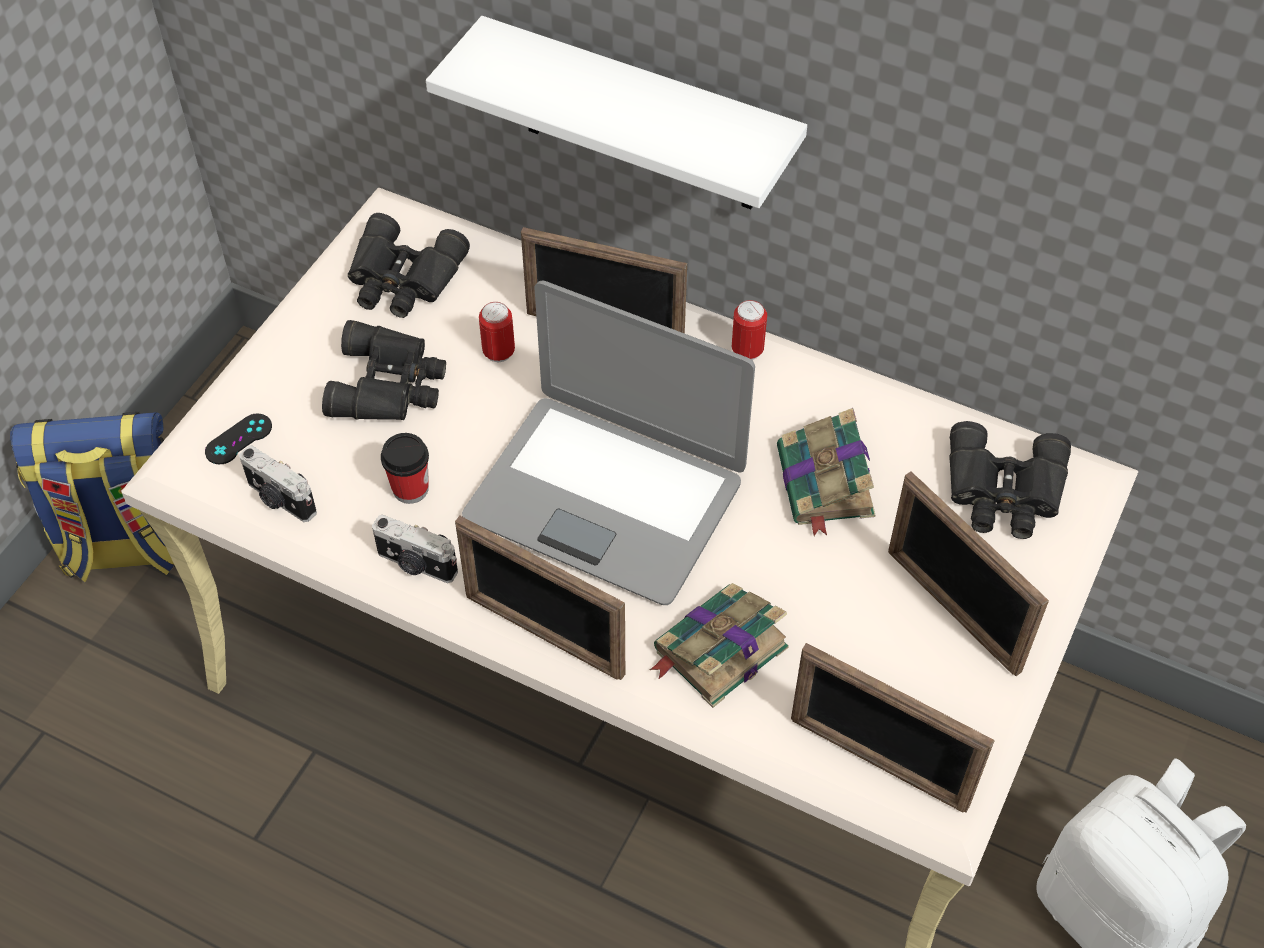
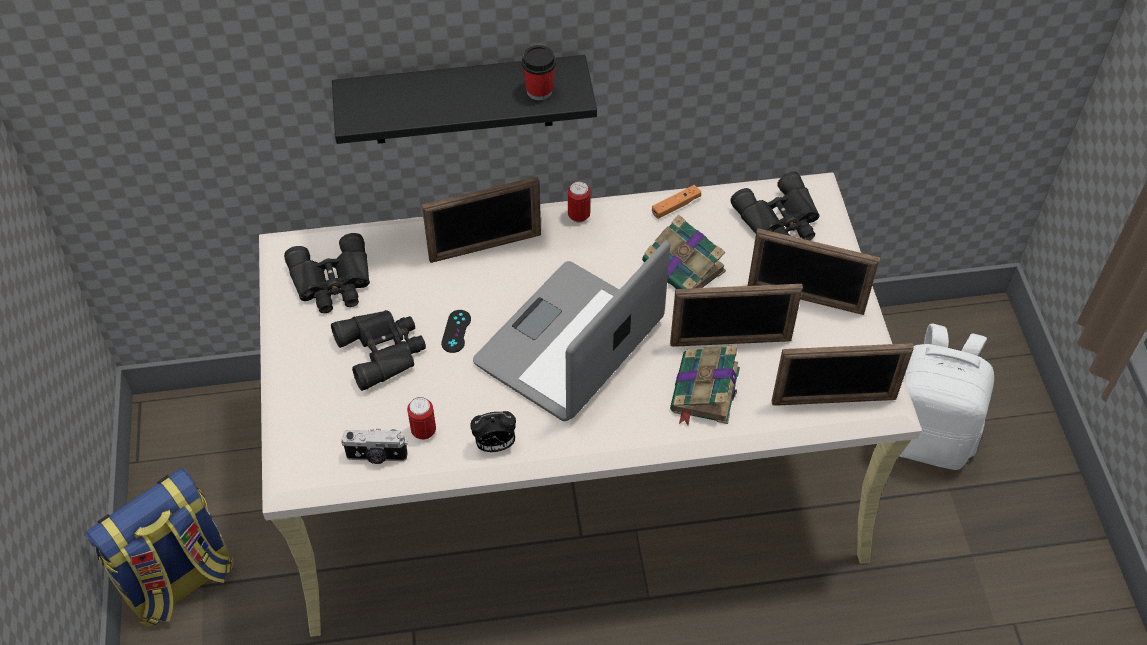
camera: 35 degrees left, 0 degrees up
black game controller [205,414,272,464] -> black game controller moved to [441,310,471,353]
camera [372,515,458,583] -> alarm clock [470,411,516,452]
cup [381,433,429,504] -> cup moved to [522,45,556,100]
white shelf [426,16,807,209] -> black shelf [332,55,597,144]
picture frame [455,516,625,680] -> picture frame moved to [670,284,803,347]
laptop [462,281,755,605] -> laptop turned 135 degrees clockwise [473,240,670,421]
can [479,302,515,362] -> can moved to [407,397,436,440]
none -> orange game controller [652,185,701,219]

